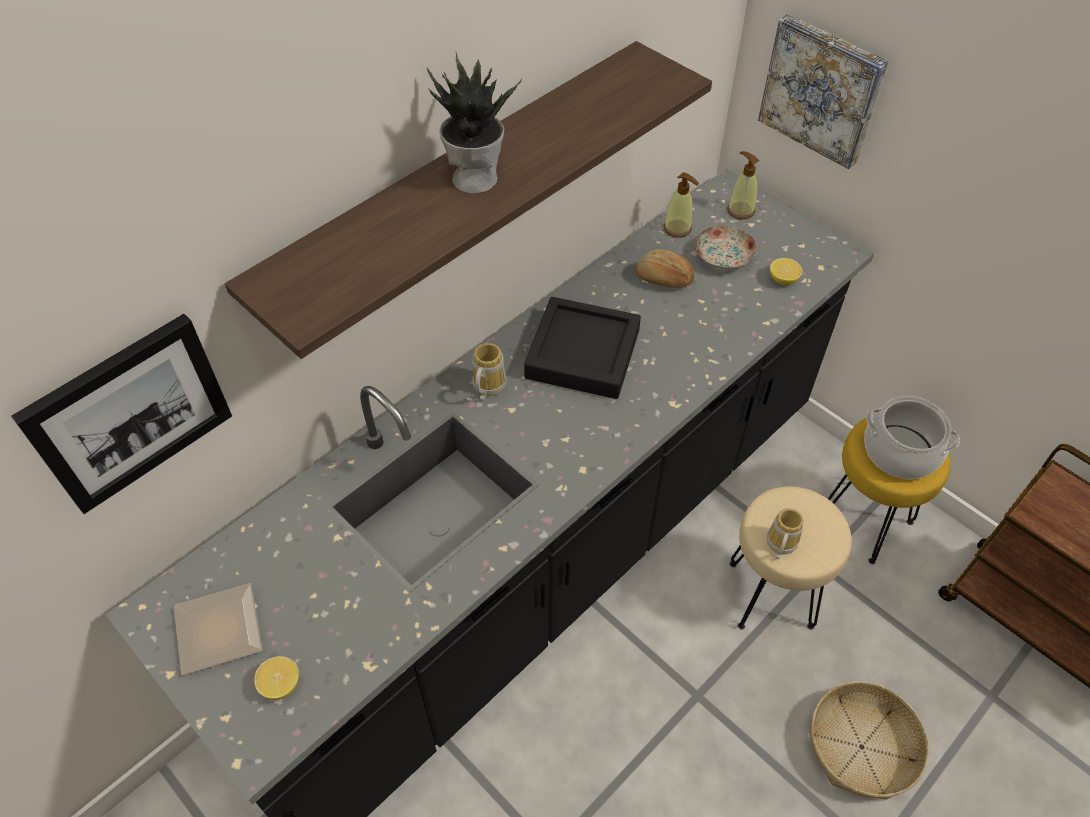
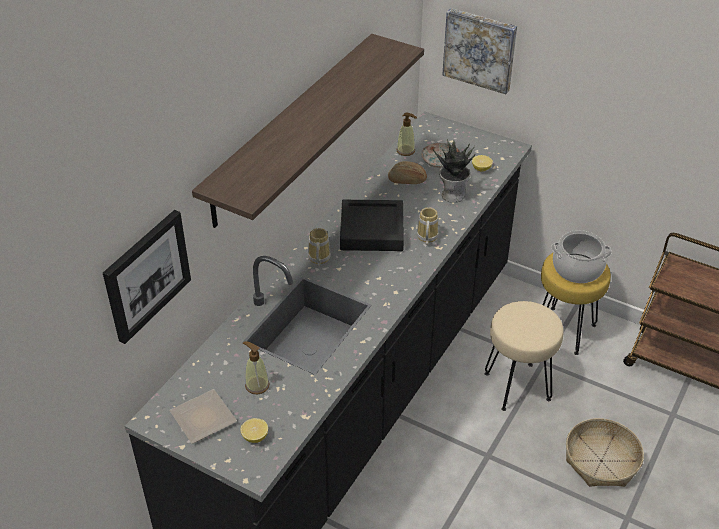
camera: 15 degrees left, 10 degrees down
potted plant [427,52,522,194] -> potted plant moved to [432,139,475,203]
soap dispenser [727,151,759,219] -> soap dispenser moved to [243,341,270,394]
mug [767,508,804,559] -> mug moved to [417,207,439,245]

